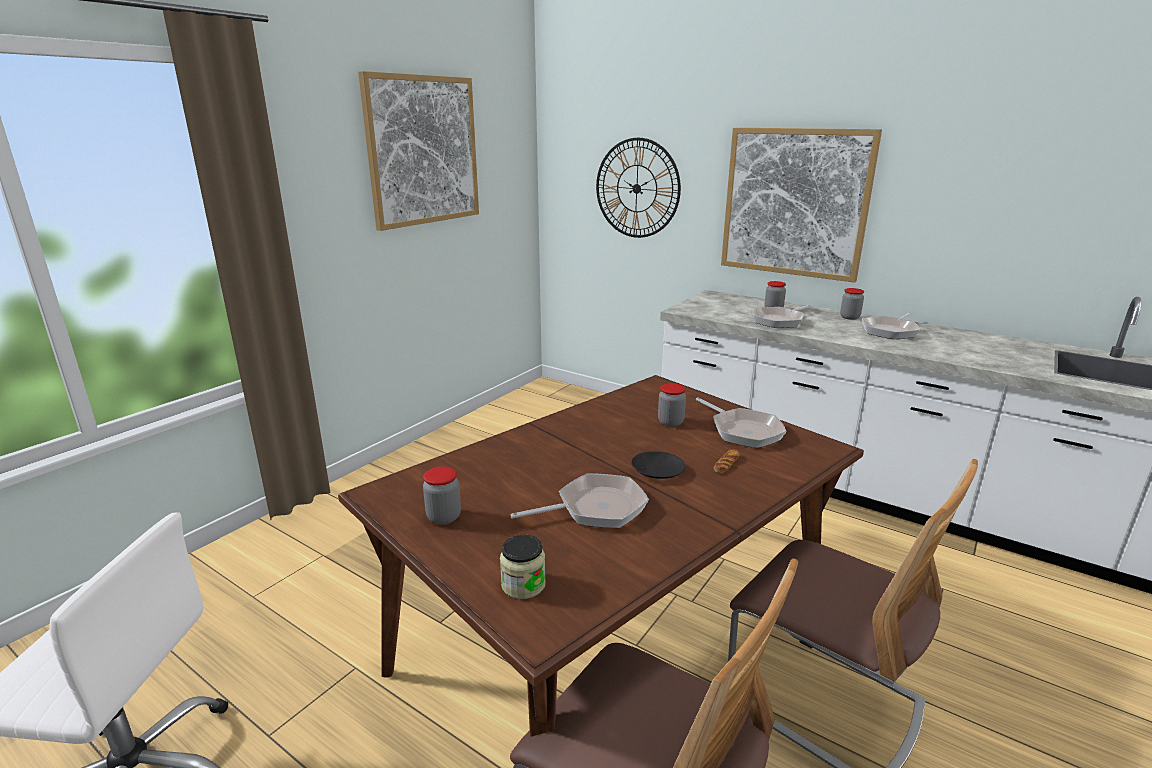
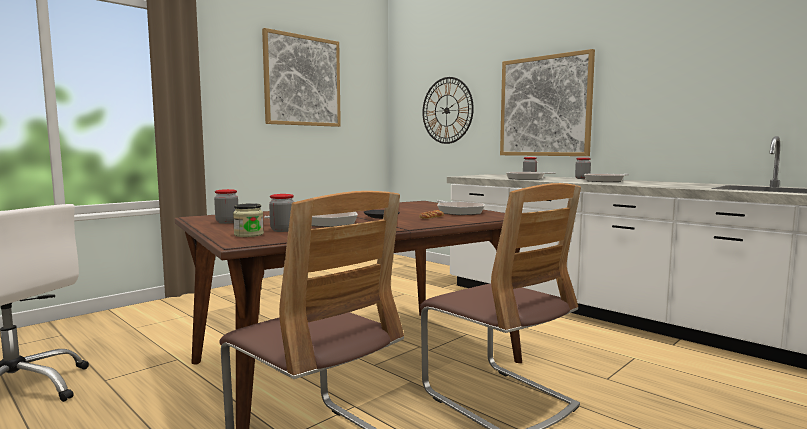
camera: 10 degrees right, 15 degrees down
jar [658,383,686,427] -> jar moved to [269,194,294,232]

